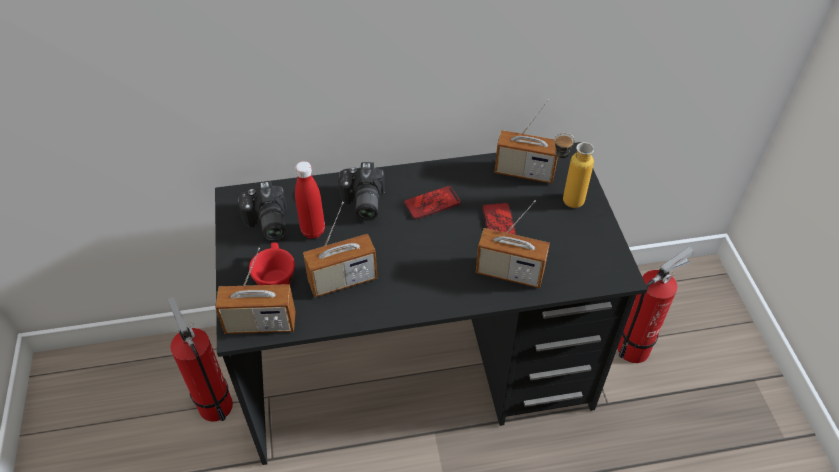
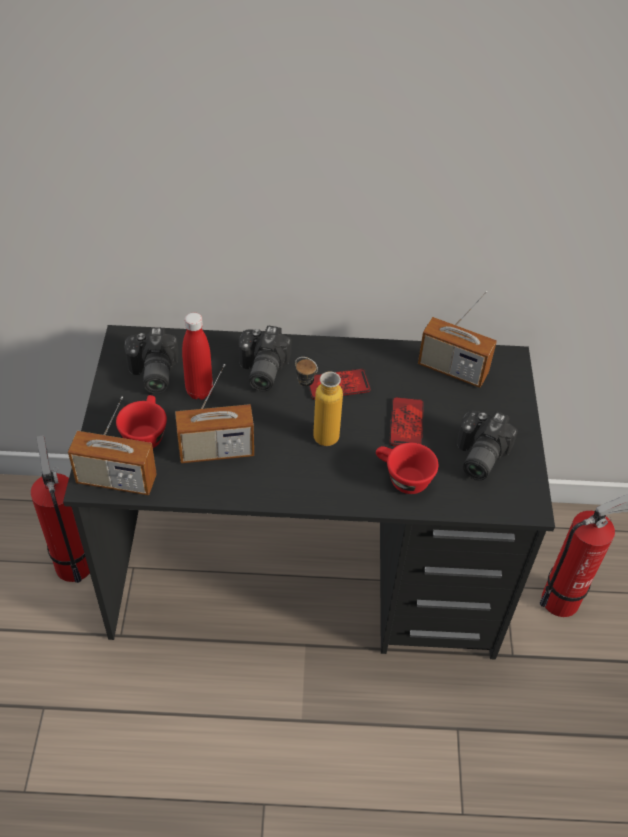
camera: 10 degrees right, 0 degrees up
radio [476,200,550,288] -> red cup [376,443,438,494]
bottle [554,133,594,208] -> bottle moved to [295,357,343,446]
none -> camera [457,410,518,480]

